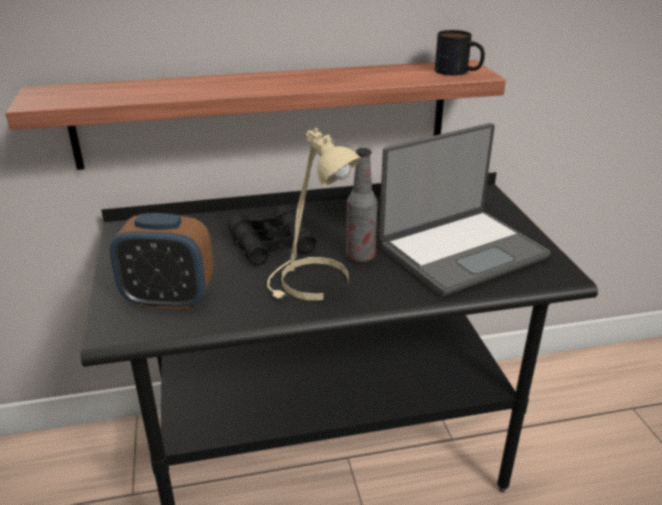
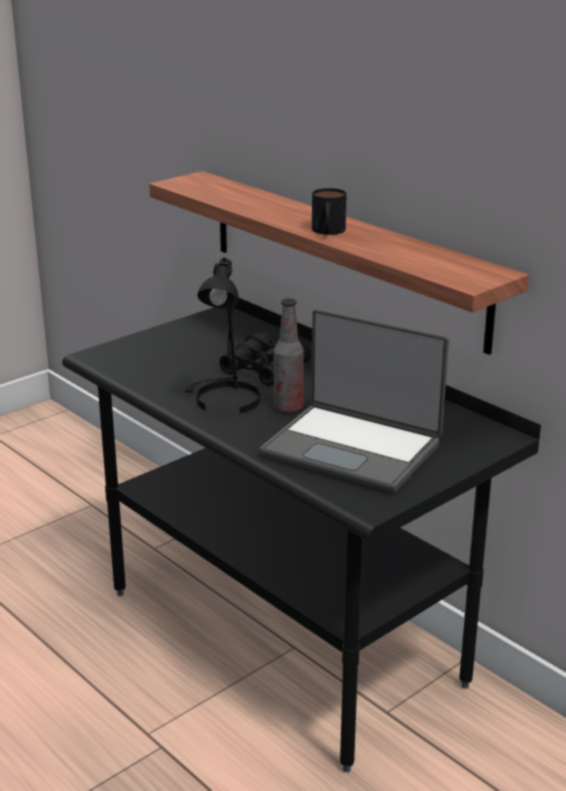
camera: 60 degrees right, 5 degrees down
alarm clock [110,213,214,310] -> none
beige table lamp [267,128,361,300] -> black table lamp [183,257,260,414]
mug [435,30,485,76] -> mug moved to [312,188,347,235]

